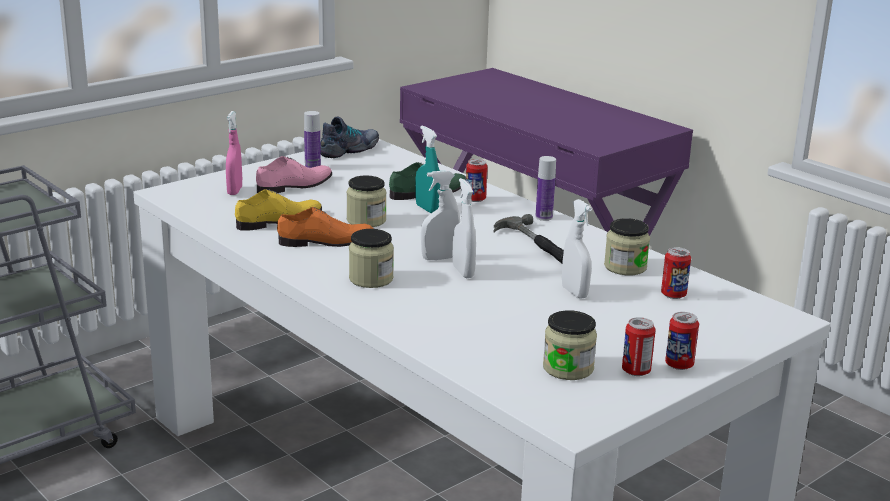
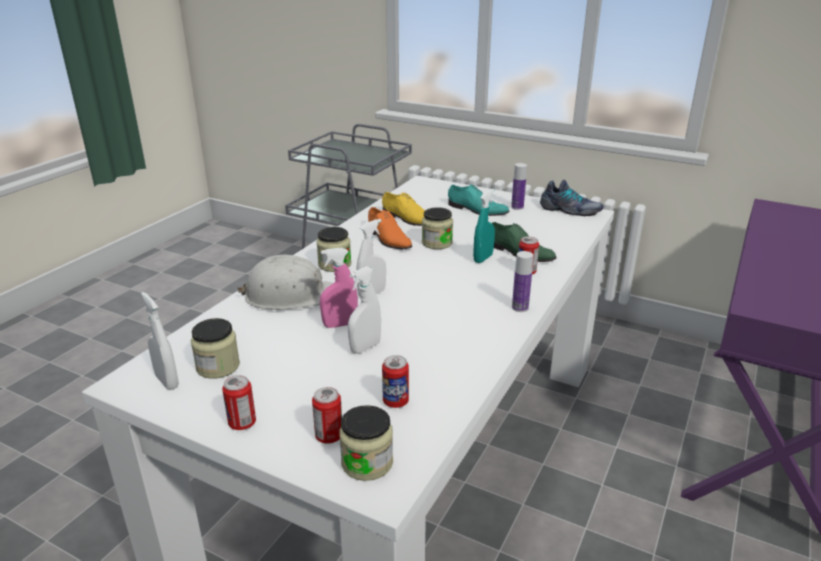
camera: 70 degrees right, 5 degrees up
pink spray bottle [226,111,242,195] -> pink spray bottle moved to [320,248,358,328]
pink shoe [256,156,332,193] -> turquoise shoe [448,184,510,216]
white spray bottle [421,170,460,260] -> white spray bottle moved to [141,292,179,390]
hammer [494,214,564,263] -> none
jar [604,218,650,275] -> jar moved to [339,405,393,481]
can [622,317,656,376] -> can moved to [312,387,342,444]
none -> white hard hat [237,255,333,310]

